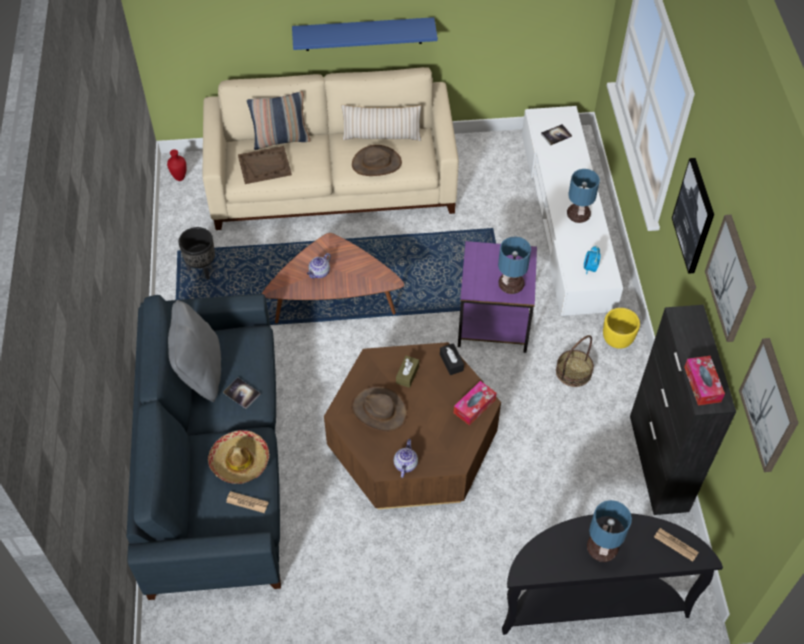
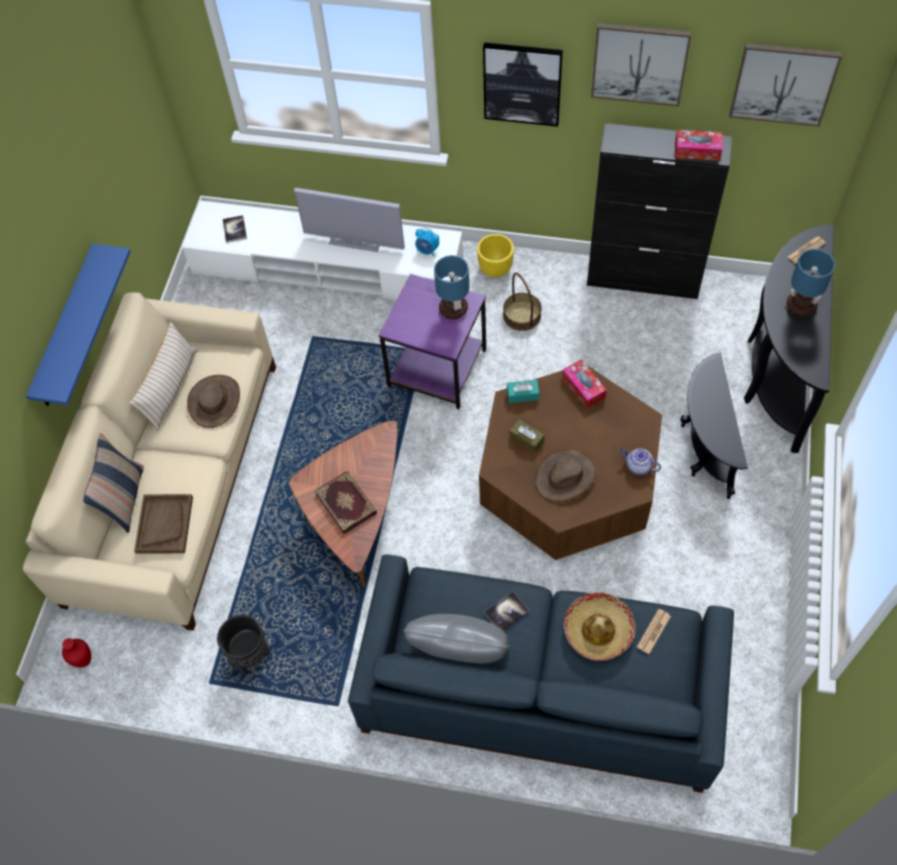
camera: 70 degrees left, 5 degrees up
teapot [307,253,331,278] -> book [314,471,377,534]
black tissue box [440,343,464,375] -> turquoise tissue box [507,380,539,403]
table lamp [567,169,600,223] -> television [294,188,405,252]
none -> black side table [680,353,748,499]

